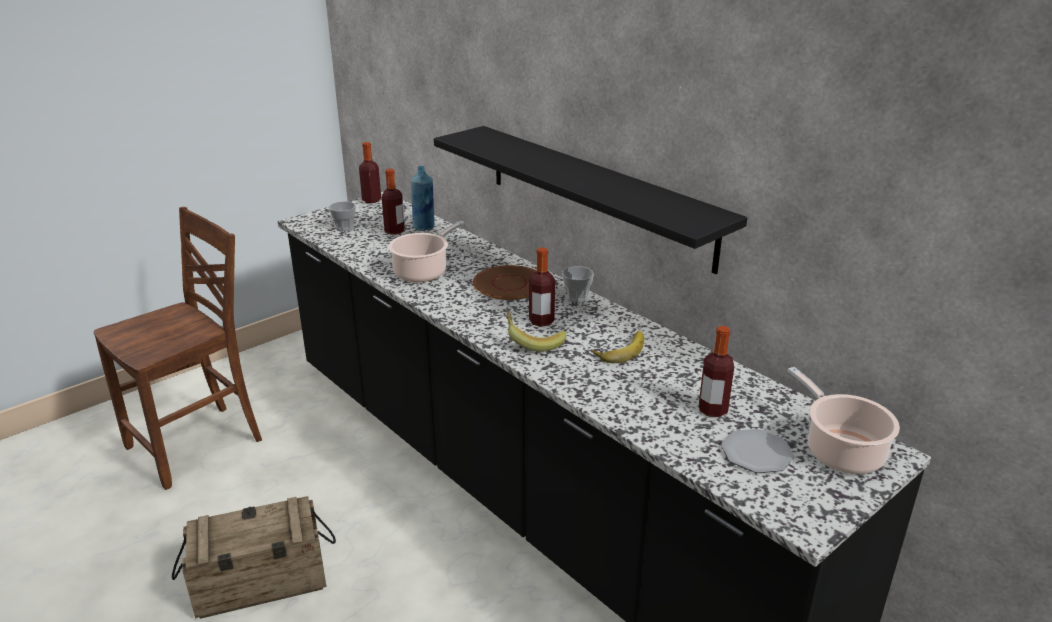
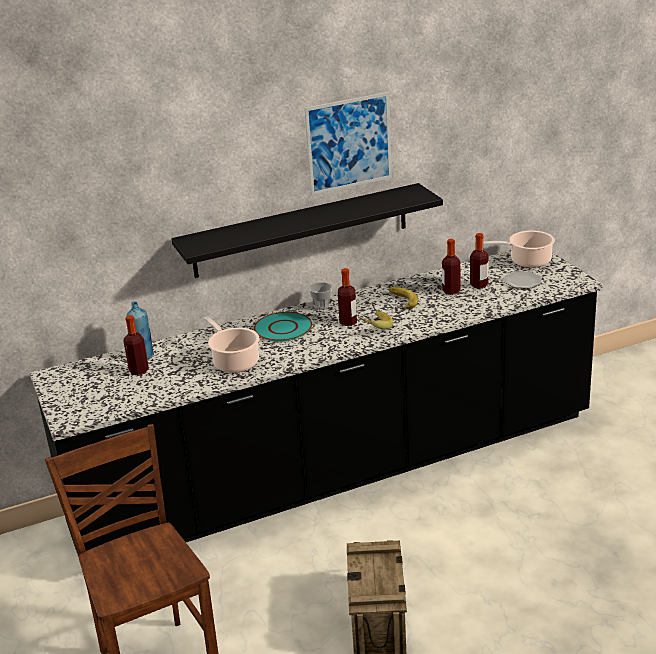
camera: 70 degrees left, 0 degrees up
cup [329,201,356,232] -> none
bottle [359,142,381,203] -> bottle moved to [442,239,460,295]
brown plate [473,265,537,300] -> turquoise plate [254,312,312,342]
none -> picture [304,92,392,195]

